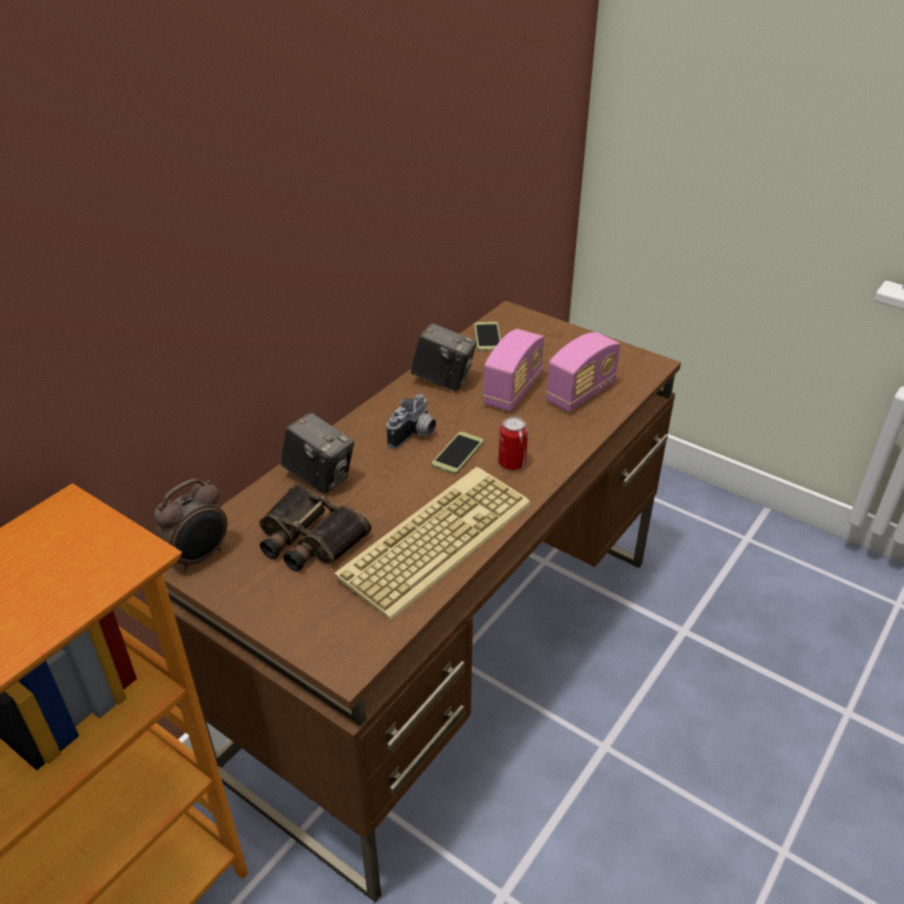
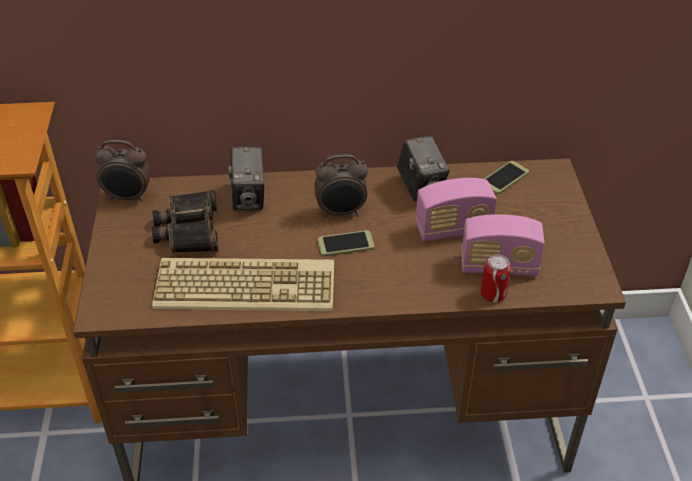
camera: 50 degrees right, 5 degrees up
camera [387,394,436,449] -> alarm clock [314,154,368,218]
can [498,416,528,470] -> can moved to [481,254,511,302]

